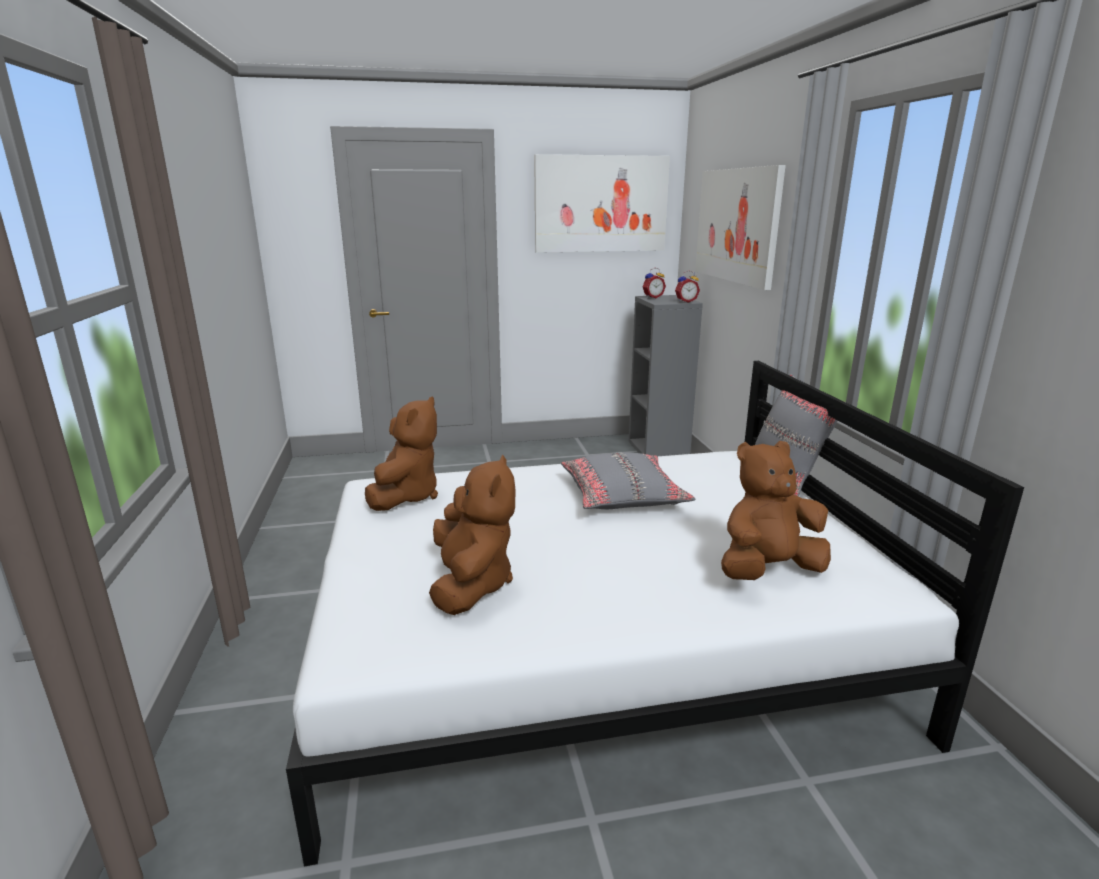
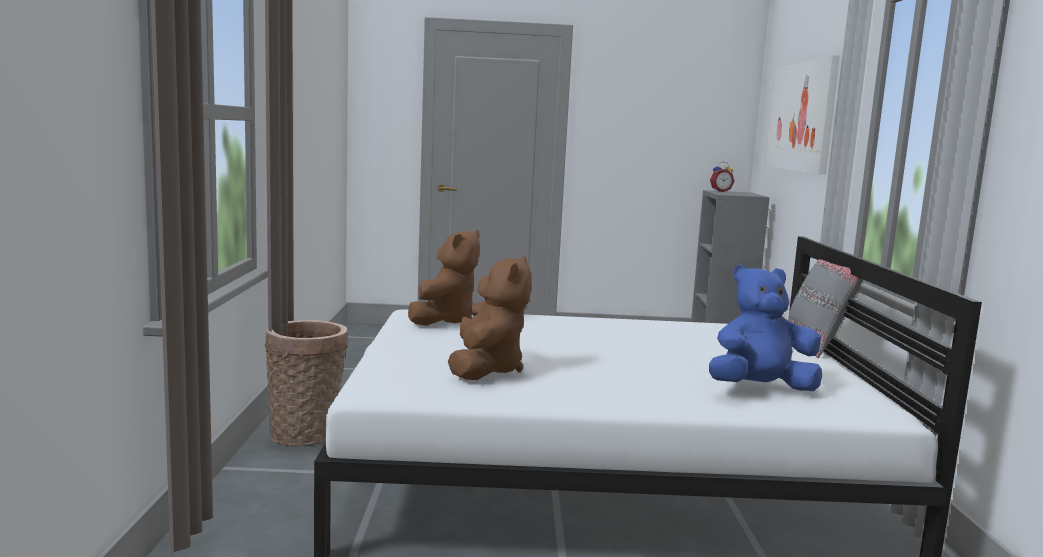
camera: 10 degrees right, 10 degrees down
picture [534,154,670,253] -> none
grey pillow [561,453,695,509] -> none
alarm clock [675,271,700,303] -> none
brown plush toy [721,441,831,580] -> blue plush toy [709,265,822,391]
none -> basket [265,320,348,446]

